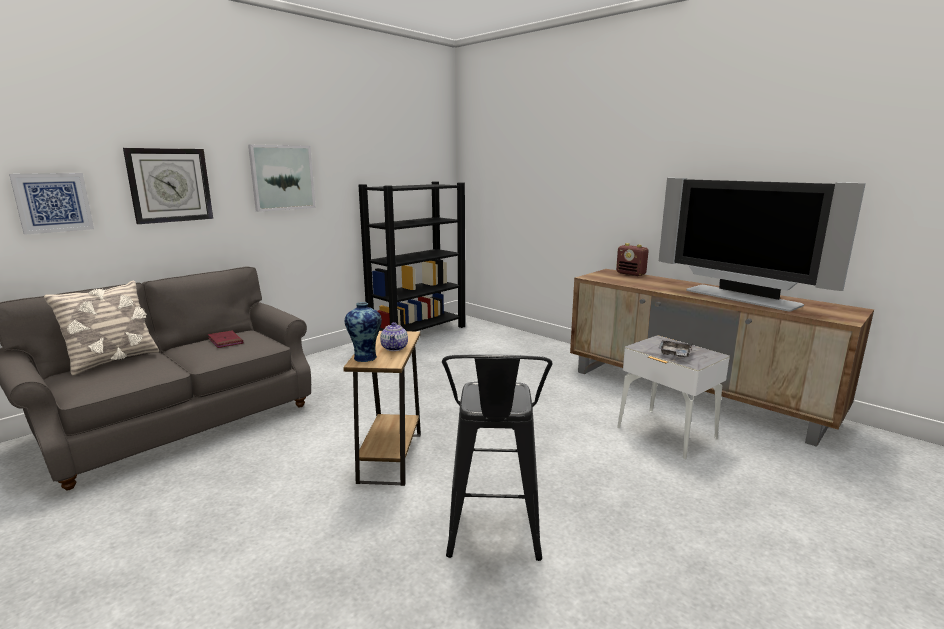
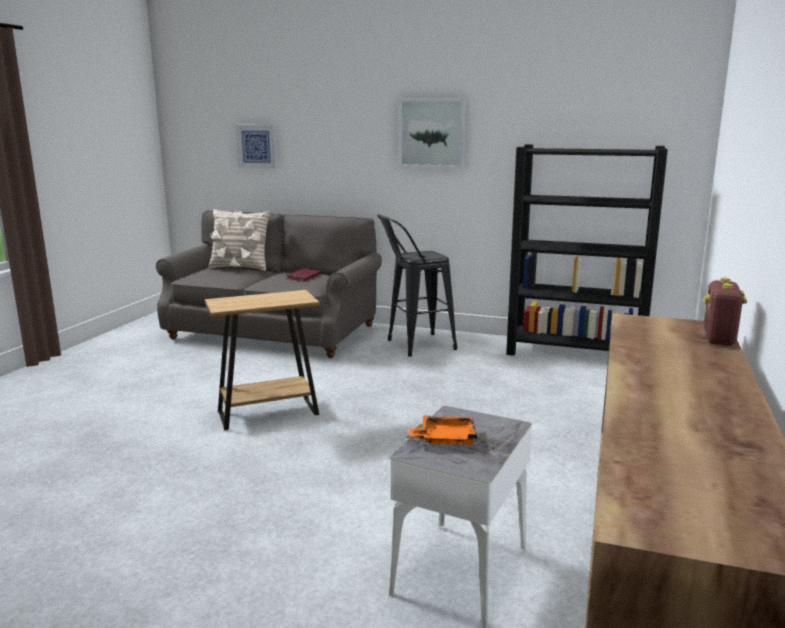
camera: 65 degrees right, 0 degrees up
wall clock [123,148,213,224] -> none
vase [345,302,382,362] -> none
teapot [380,322,408,351] -> none
black stool [442,354,552,561] -> black stool moved to [377,214,457,357]
grey tray [658,340,693,357] -> orange tray [409,416,477,445]
television [659,178,866,311] -> none

